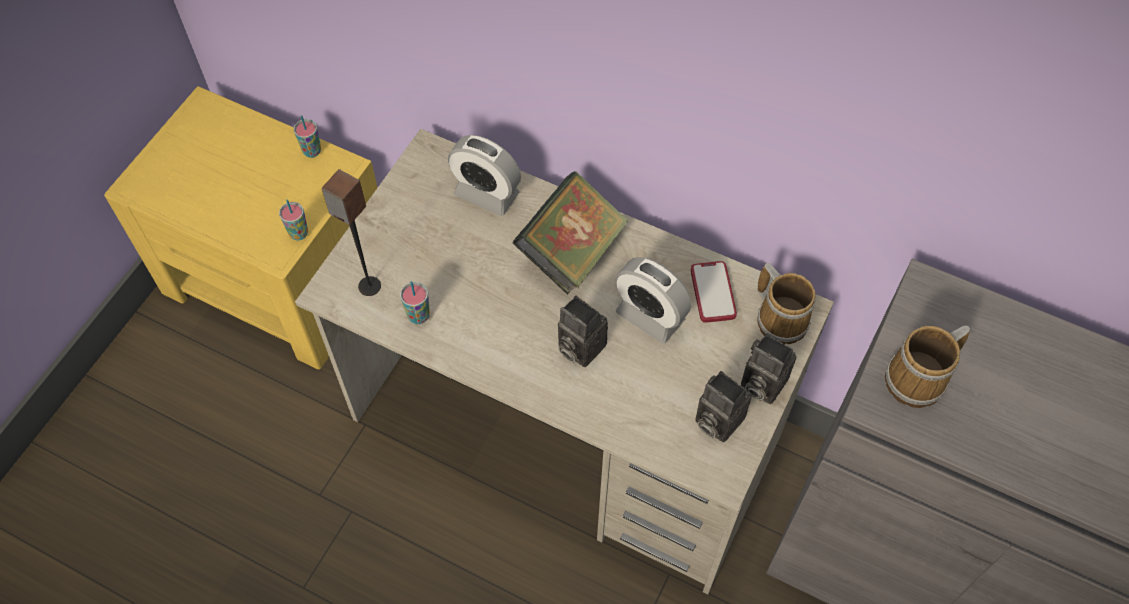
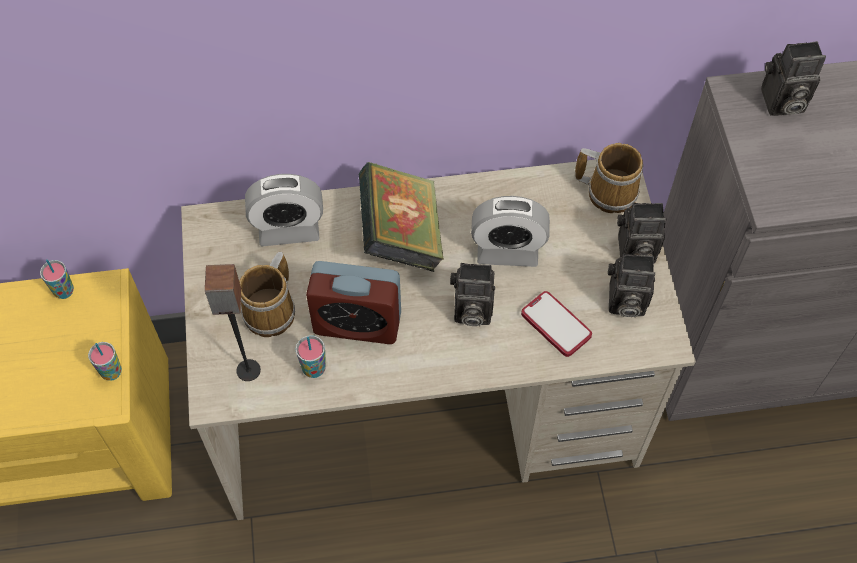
camera: 35 degrees left, 0 degrees up
phone [691,261,737,323] -> phone moved to [521,291,592,357]
mug [885,325,970,408] -> mug moved to [239,252,295,337]
none -> alarm clock [306,261,401,344]
none -> camera [761,41,826,116]

